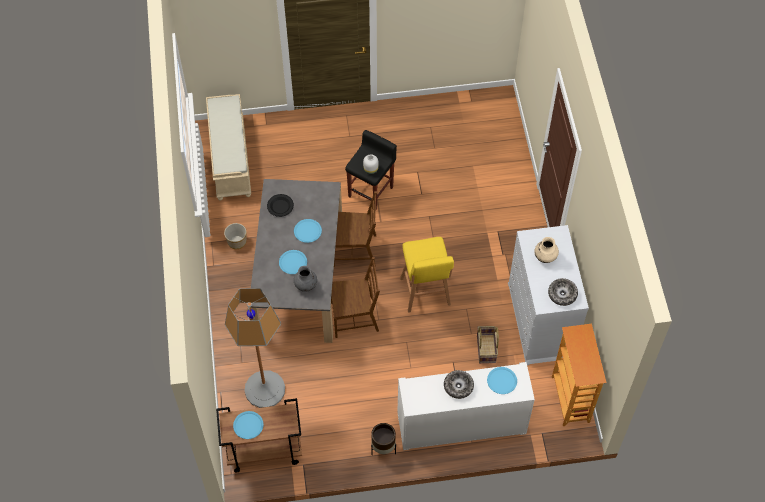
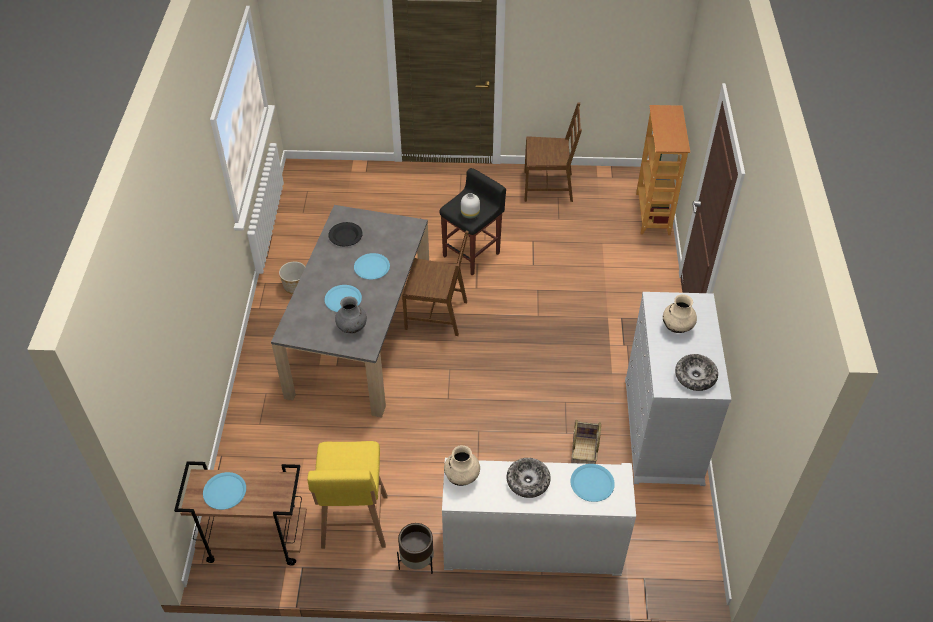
camera: 10 degrees right, 10 degrees down
beige bench [206,94,251,200] -> none
floor lamp [225,288,285,408] -> none
brown chair [331,257,380,338] -> brown chair moved to [524,102,582,202]
yellow stool [400,237,454,313] -> yellow stool moved to [307,441,388,549]
bookcase [552,324,607,426] -> bookcase moved to [636,105,690,235]
none -> beige vase [444,445,480,486]

